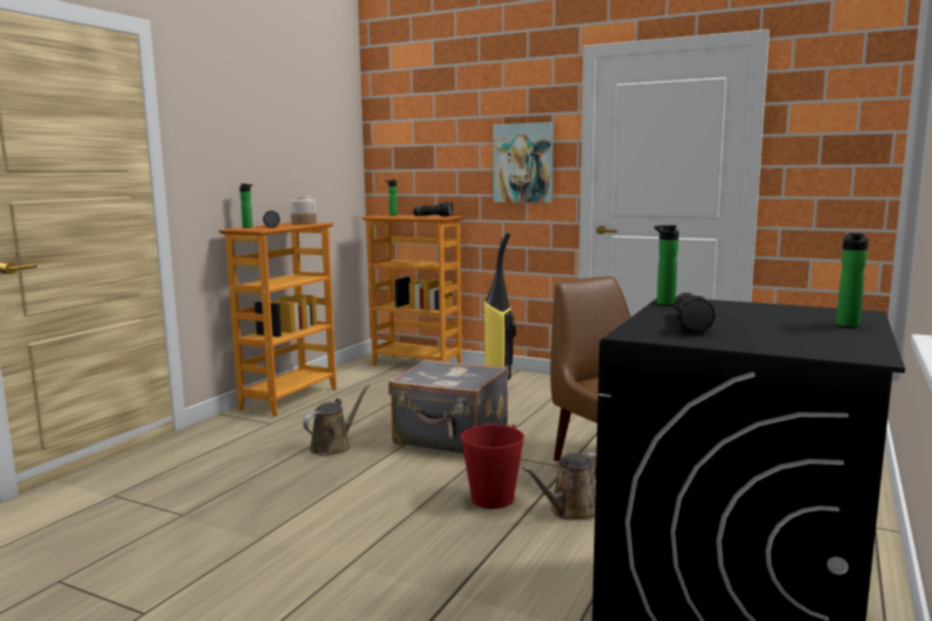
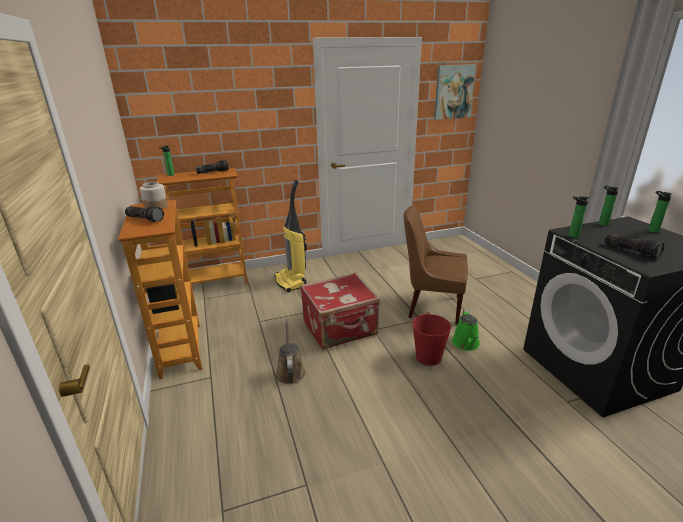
camera: 45 degrees left, 15 degrees up
bottle [239,184,253,228] -> bottle moved to [599,186,619,226]
grey suitcase [388,359,509,454] -> red suitcase [300,273,380,350]
picture [493,122,553,203] -> picture moved to [434,64,476,120]
brown watering can [522,452,596,521] -> green watering can [452,310,480,351]

